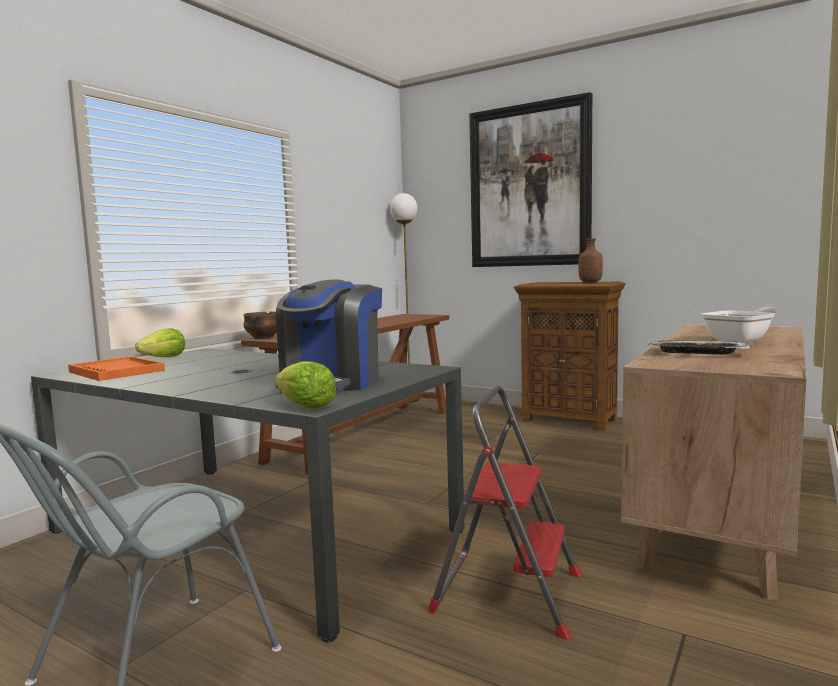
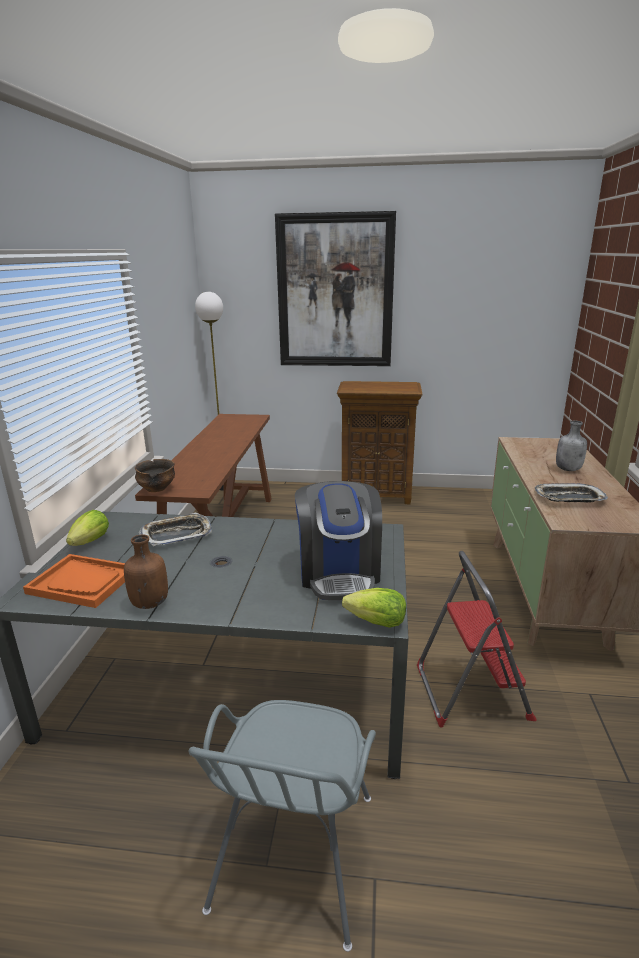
camera: 25 degrees left, 15 degrees up
brown bottle [578,238,603,283] -> brown bottle moved to [124,534,168,609]
frying pan [701,307,777,342] -> grey bottle [556,421,587,471]
none -> tray [139,513,212,546]

